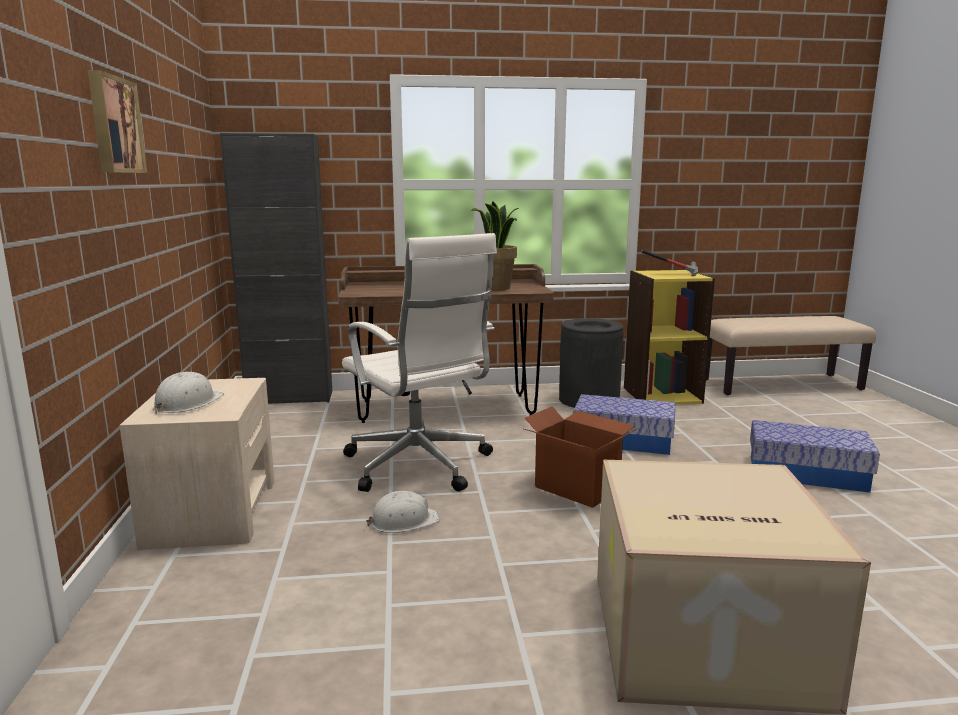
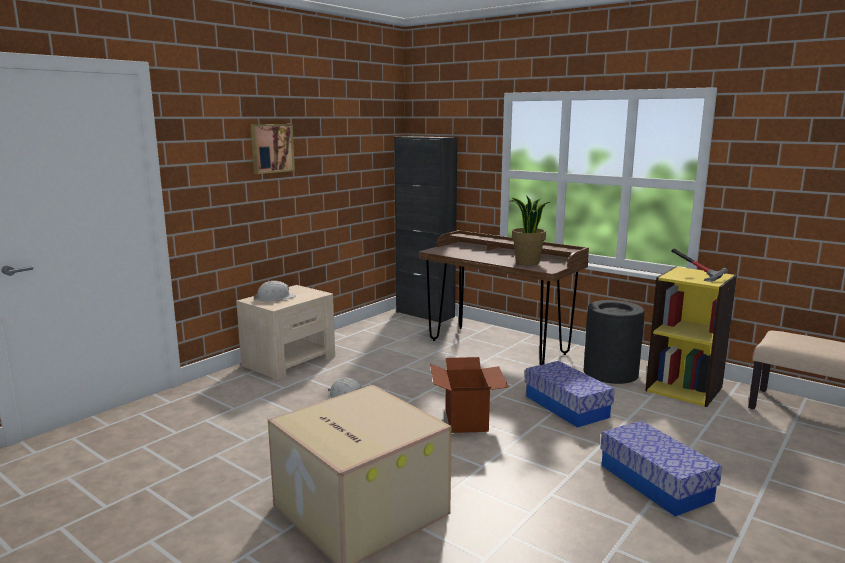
camera: 45 degrees right, 0 degrees up
white office chair [342,233,497,492] -> none

